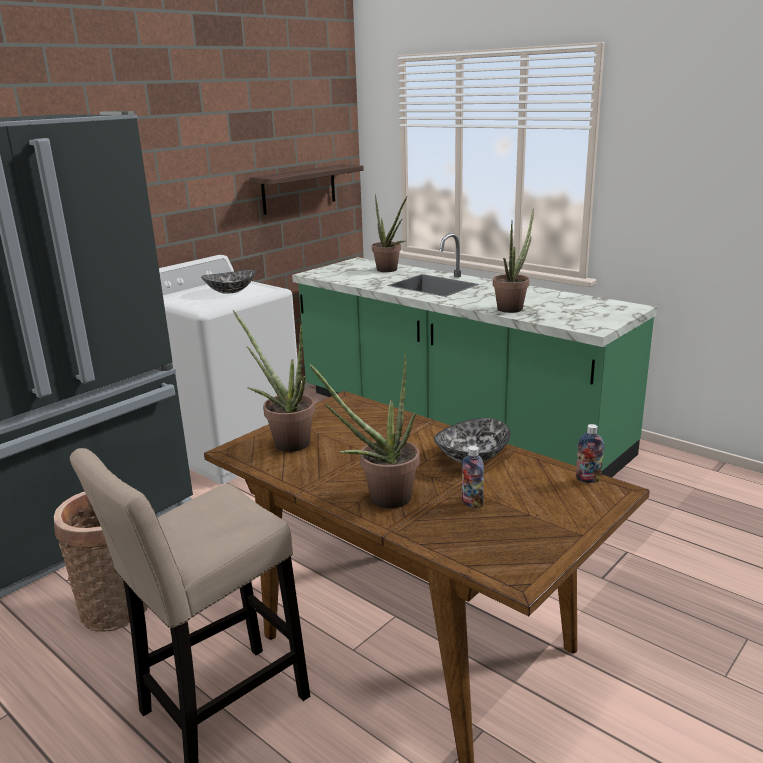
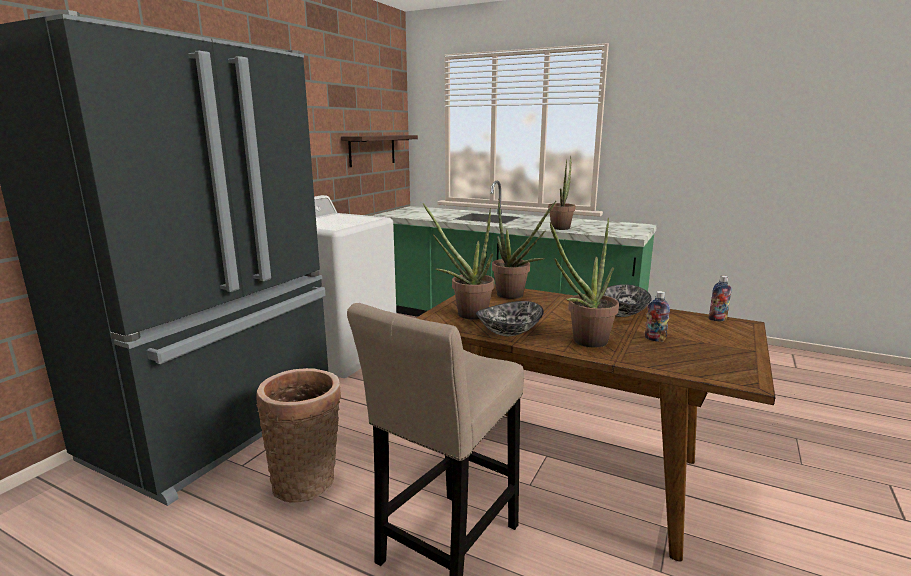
camera: 15 degrees left, 5 degrees down
bowl [201,270,256,294] -> bowl moved to [476,301,544,336]
potted plant [372,194,407,272] -> potted plant moved to [492,199,556,299]

